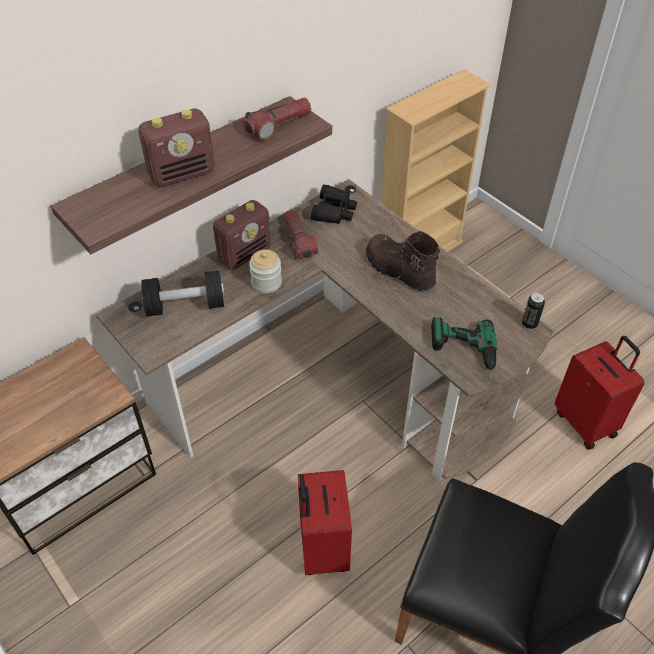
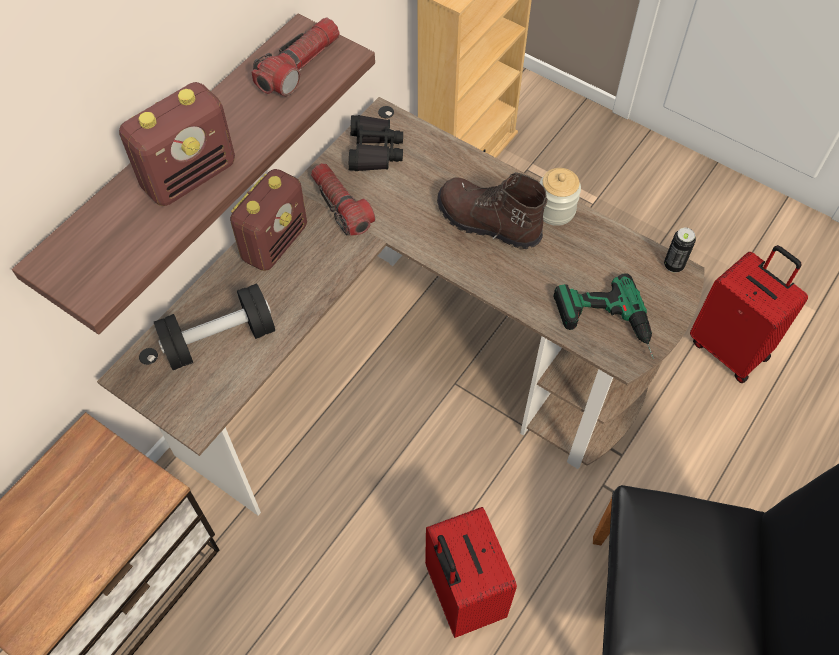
camera: 15 degrees left, 10 degrees up
jar [249,250,282,294] -> jar moved to [540,168,581,226]

